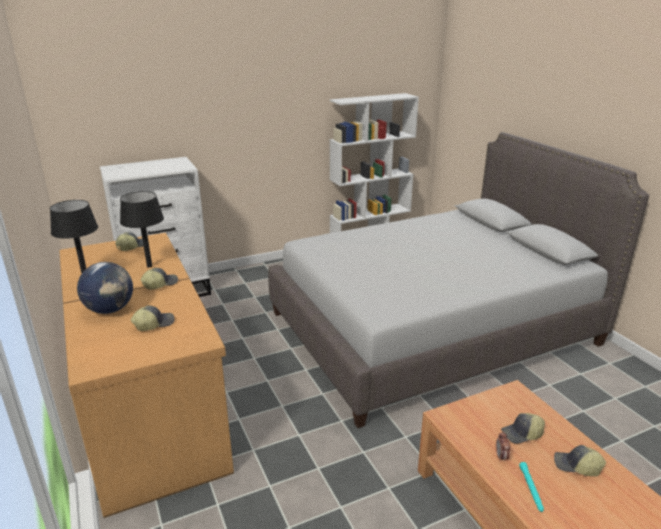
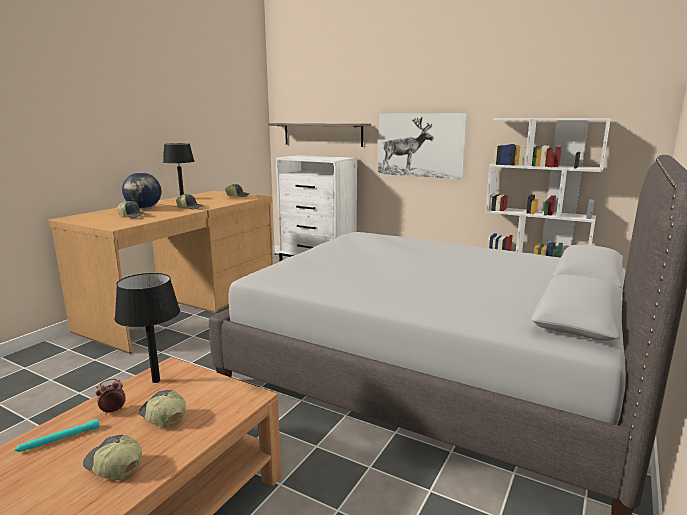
camera: 55 degrees right, 10 degrees down
black table lamp [120,191,164,268] -> black table lamp moved to [115,273,180,383]
cap [554,445,606,476] -> cap turned 45 degrees counterclockwise [83,435,142,480]
none -> shelf [268,123,371,147]
none -> picture [378,113,467,179]

